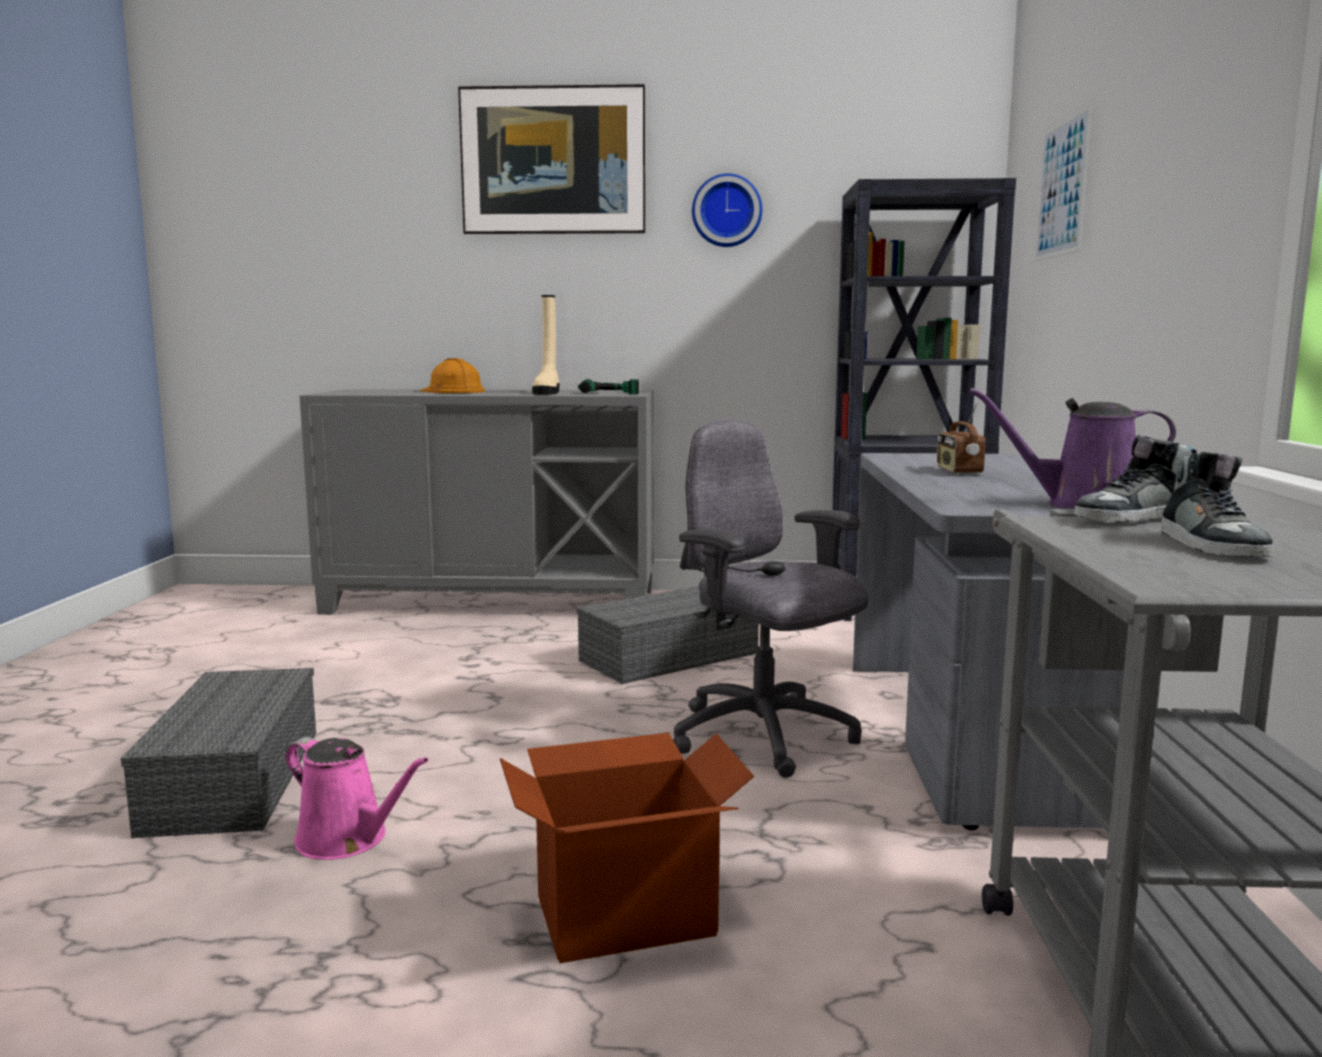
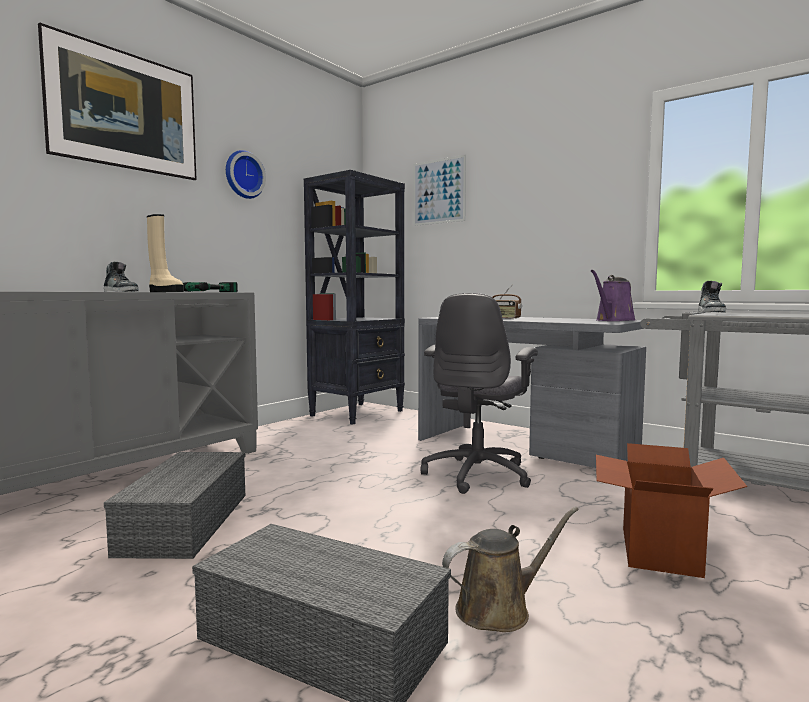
camera: 55 degrees left, 5 degrees down
pink watering can [285,737,429,860] -> brown watering can [442,507,579,632]
orange hard hat [419,358,485,393] -> none
grey storage box [576,586,759,684] -> grey storage box moved to [104,452,245,559]
grey office chair [673,420,868,778] -> grey office chair turned 60 degrees counterclockwise [420,293,538,494]
shoe [1161,452,1274,557] -> shoe moved to [104,262,139,292]

